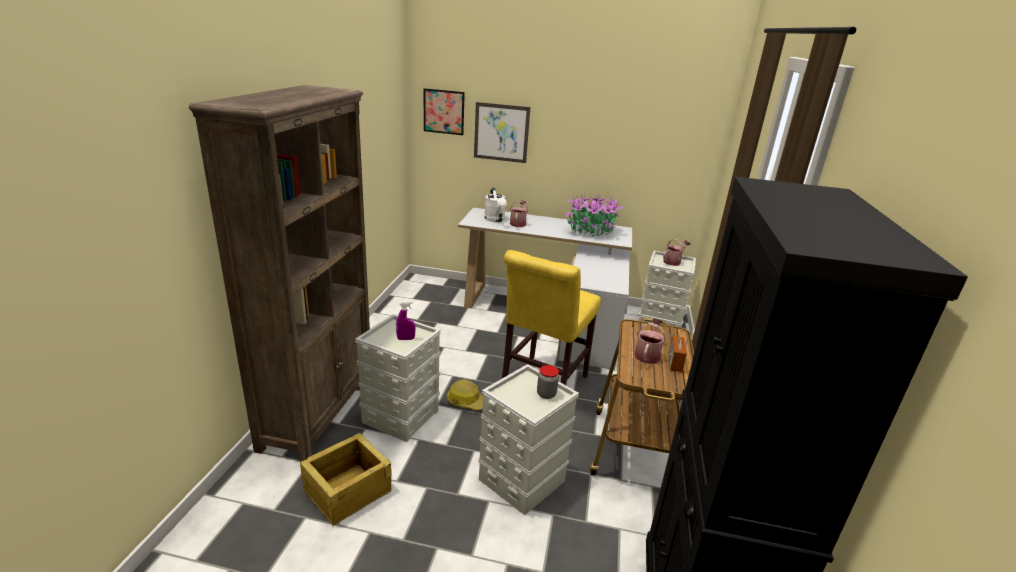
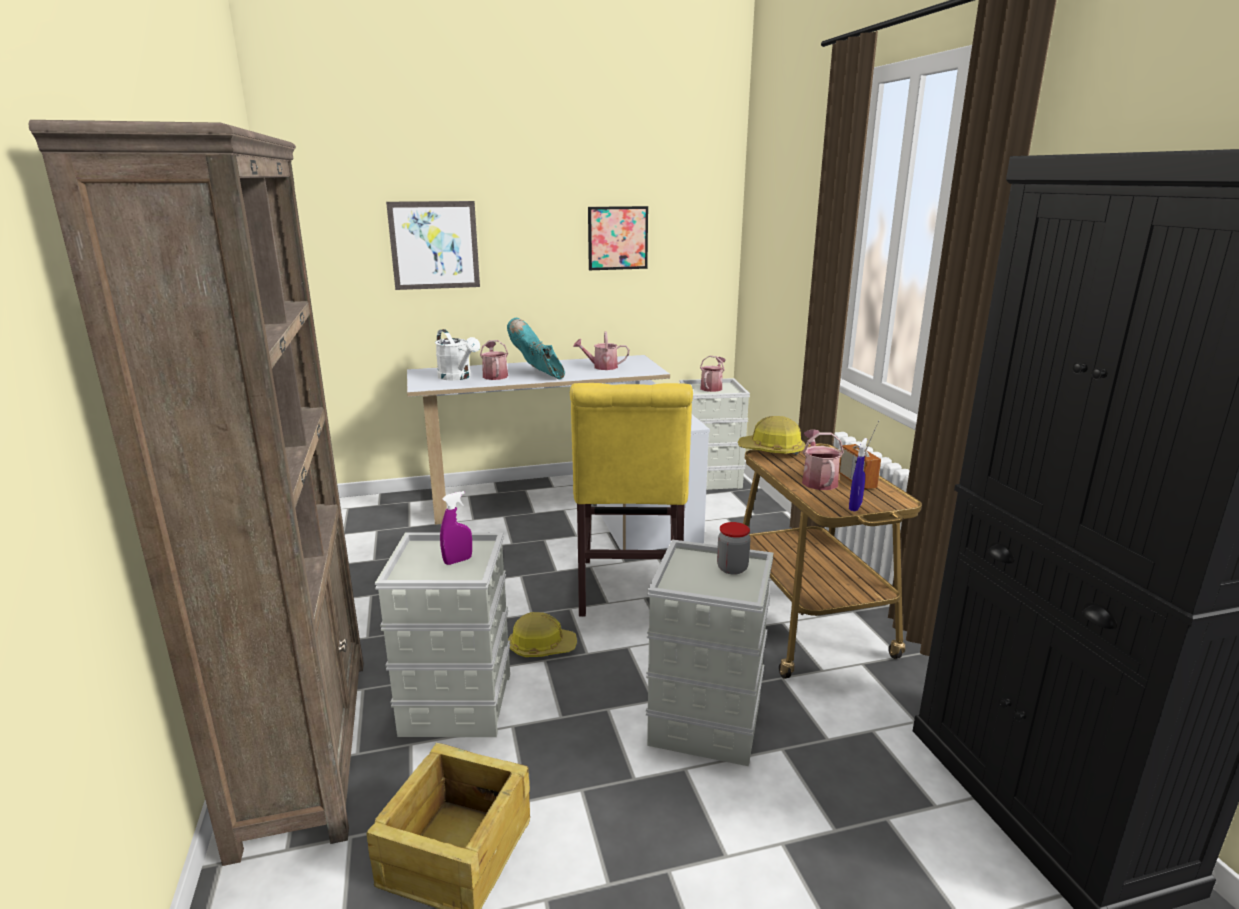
camera: 25 degrees left, 5 degrees down
picture [424,88,465,135] -> picture moved to [588,206,648,270]
potted plant [565,193,623,237] -> watering can [573,332,629,370]
none -> turquoise boot [507,318,565,379]
none -> hard hat [738,416,805,455]
none -> blue spray bottle [849,438,867,511]

